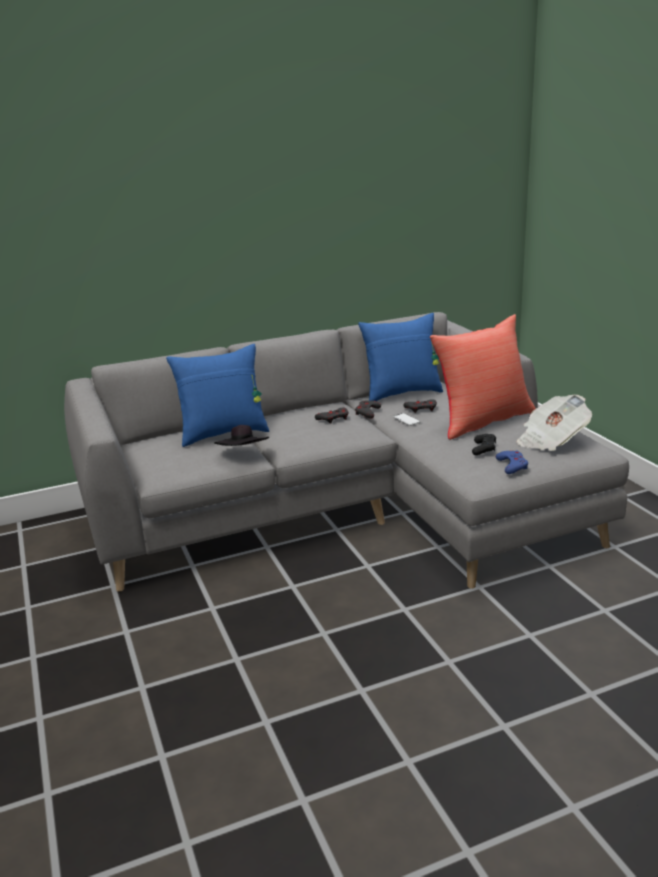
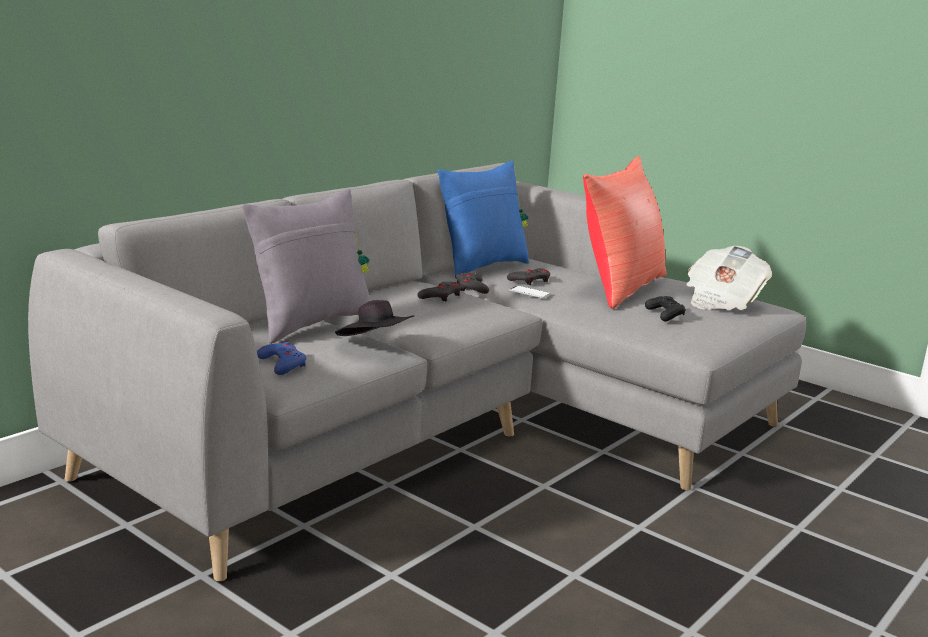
camera: 30 degrees left, 5 degrees down
blue pillow [166,344,269,447] -> grey pillow [241,189,370,344]
blue game controller [496,450,528,474] -> blue game controller moved to [257,342,306,375]

